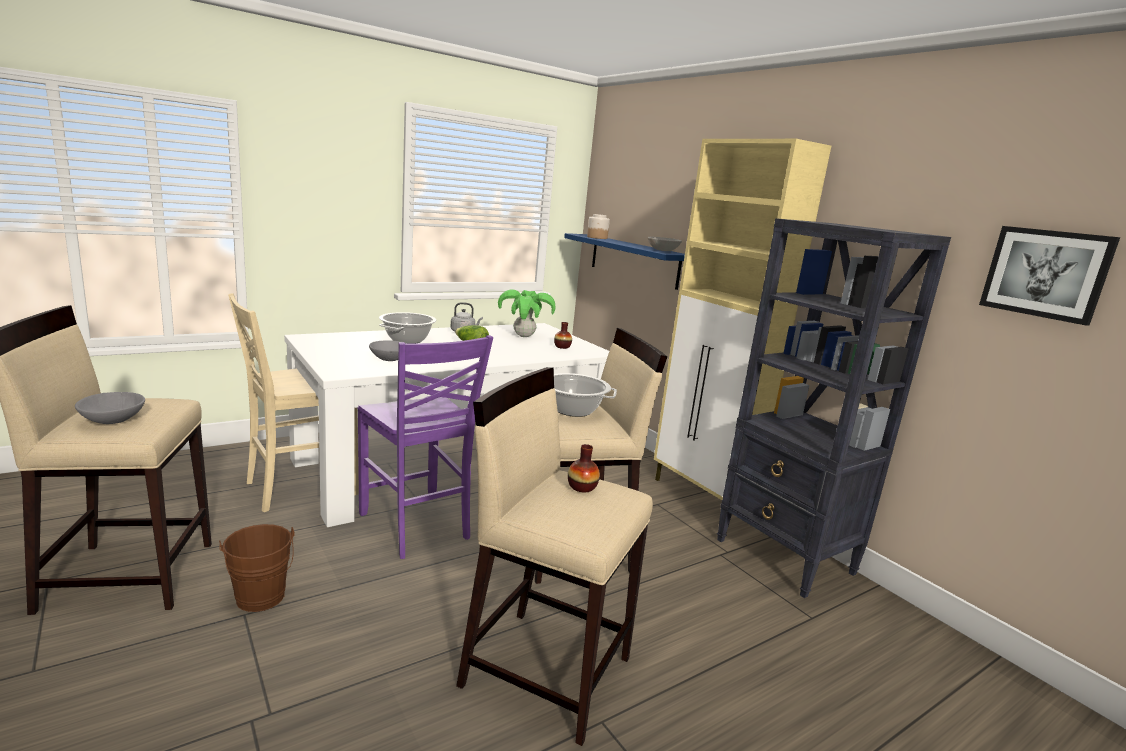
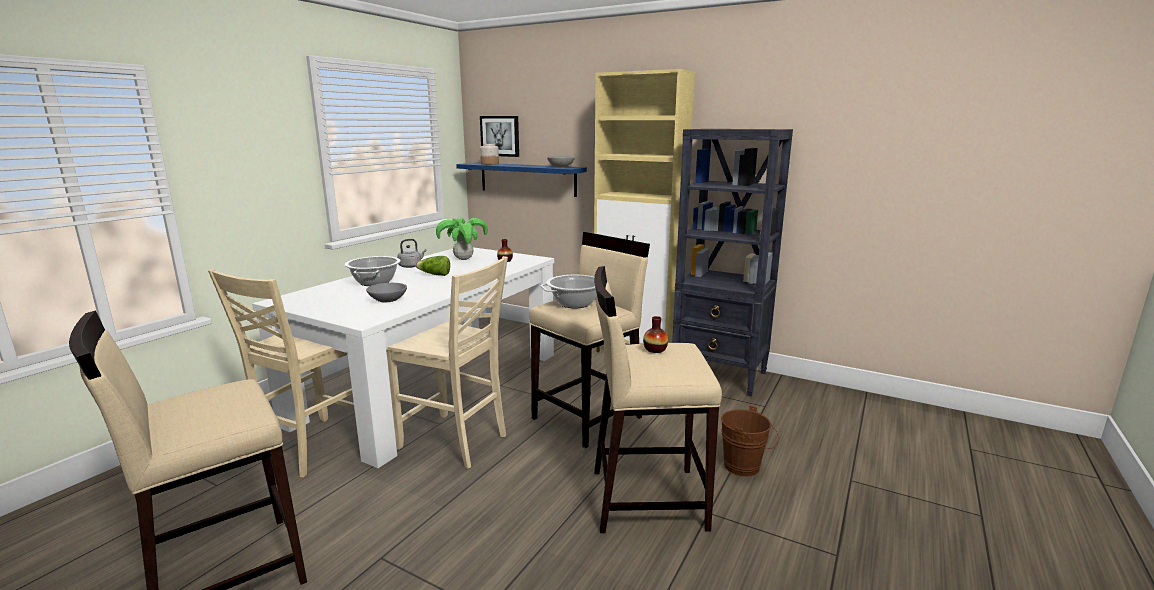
camera: 25 degrees left, 0 degrees up
grey bowl [75,392,145,424] -> none
brown bucket [219,524,295,612] -> brown bucket moved to [721,406,779,477]
purple chair [358,335,493,559] -> beige chair [386,256,508,469]
picture [979,226,1120,326] -> picture moved to [480,116,519,157]

